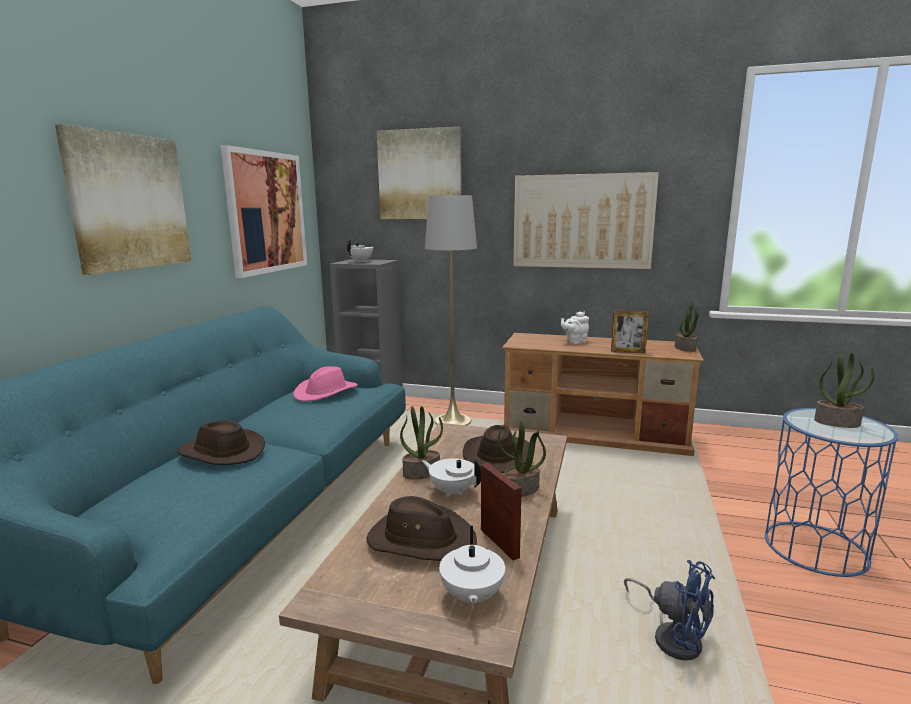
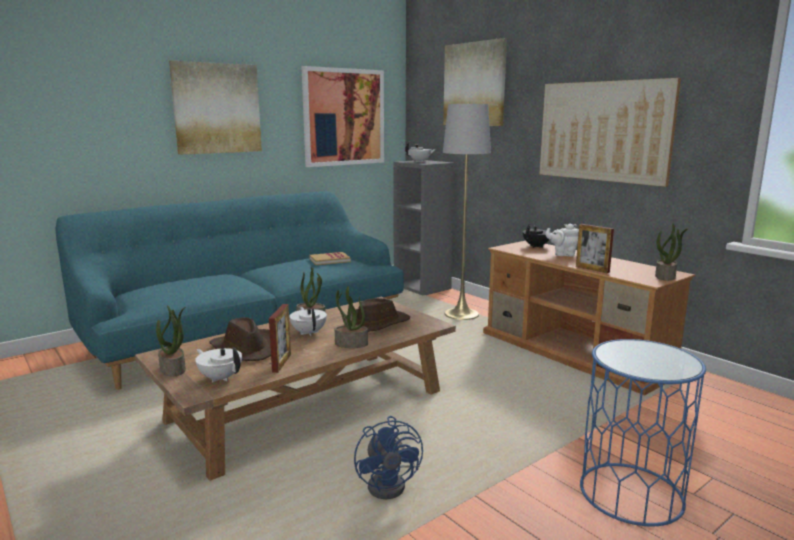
camera: 35 degrees right, 0 degrees up
brown hat [177,421,265,465] -> none
pink hat [293,366,358,401] -> book [309,252,351,265]
white teapot [439,526,505,608] -> white teapot turned 90 degrees clockwise [195,347,242,382]
potted plant [814,353,874,428] -> potted plant moved to [156,305,186,376]
none -> black teapot [523,224,552,248]

